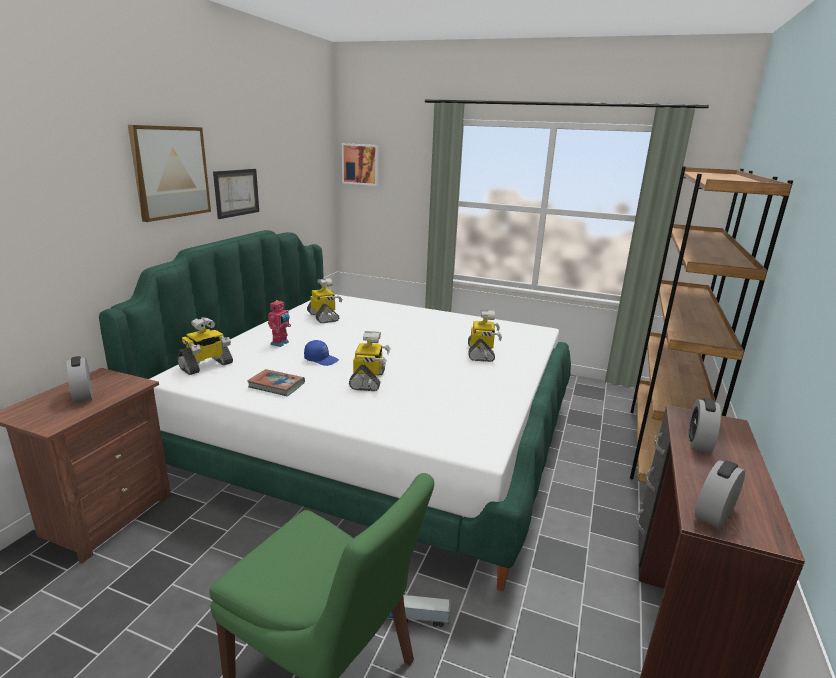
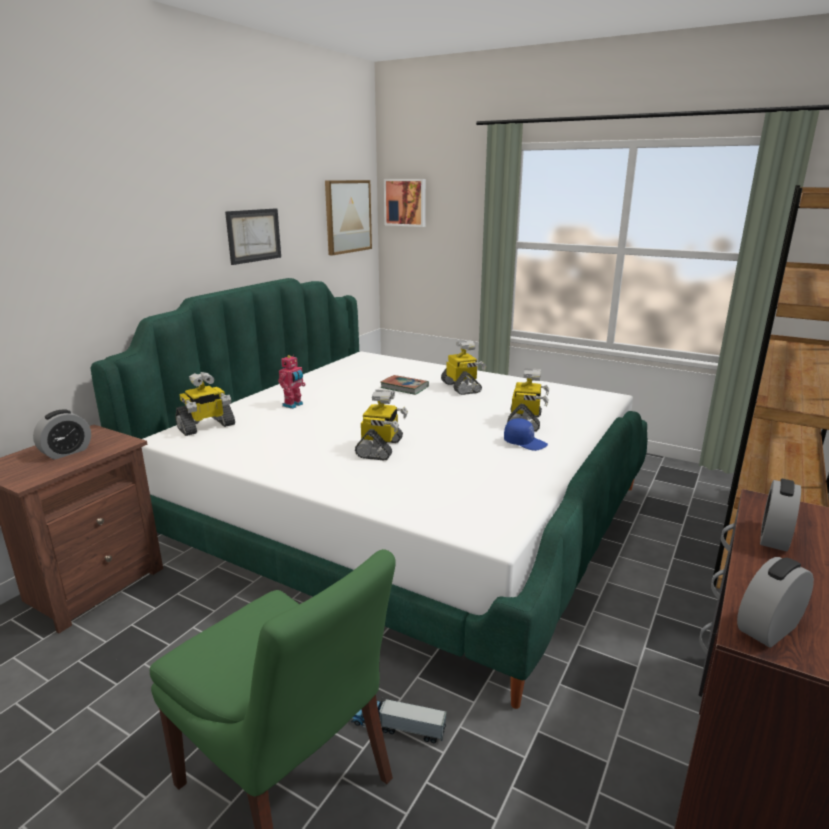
camera: 10 degrees right, 0 degrees up
alarm clock [66,356,93,403] -> alarm clock turned 120 degrees counterclockwise [33,410,91,460]
picture [128,125,211,222] -> picture moved to [325,180,372,255]
book [247,369,305,396] -> book moved to [380,375,429,395]
blue cap [304,340,339,366] -> blue cap moved to [504,418,548,451]
toy robot [307,278,342,323] -> toy robot moved to [441,340,486,395]

